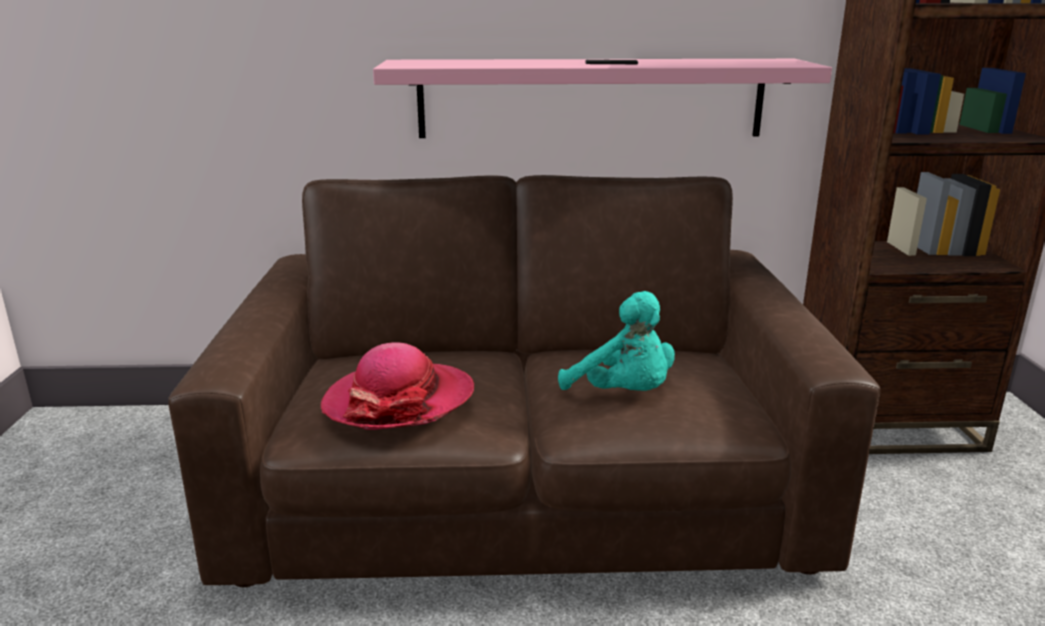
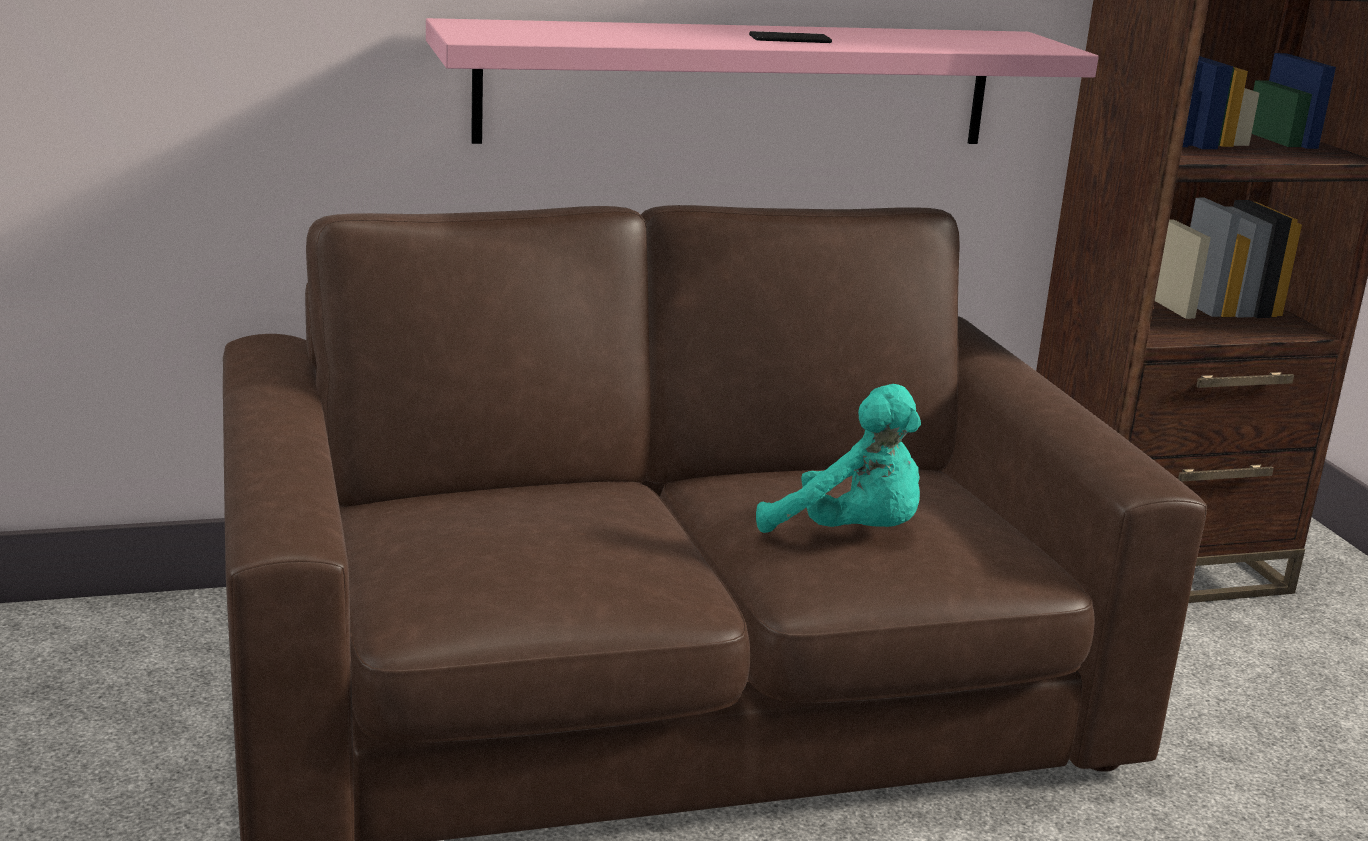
camera: 15 degrees left, 0 degrees up
hat [321,342,474,430] -> none

